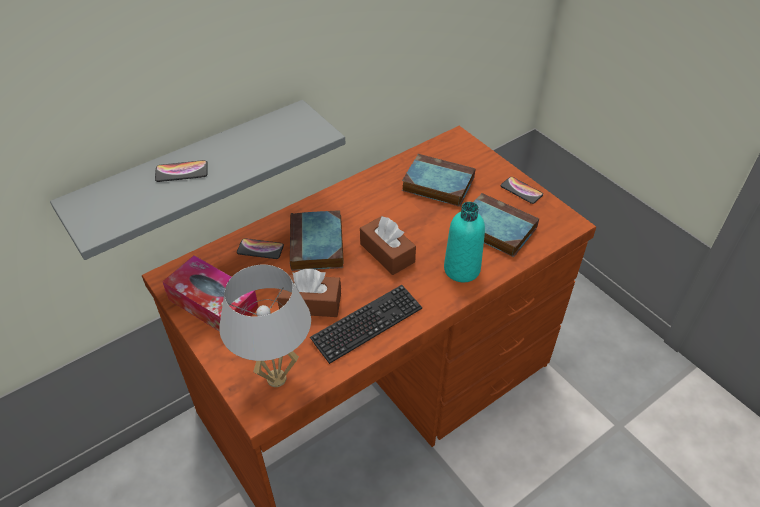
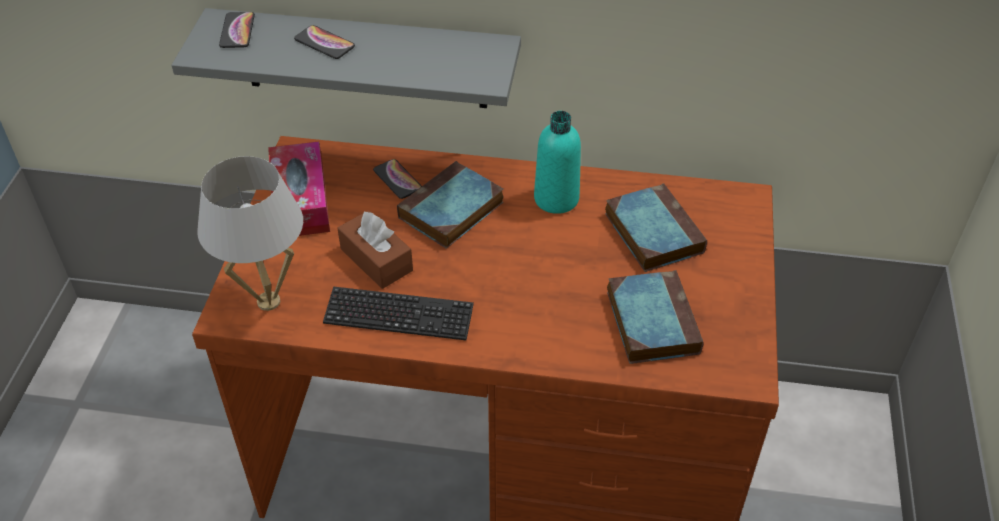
camera: 45 degrees right, 0 degrees up
brown tissue box [360,216,416,275] -> none
turquoise bottle [444,202,485,282] -> turquoise bottle moved to [534,111,581,214]
phone [501,177,543,204] -> phone moved to [219,12,255,48]

